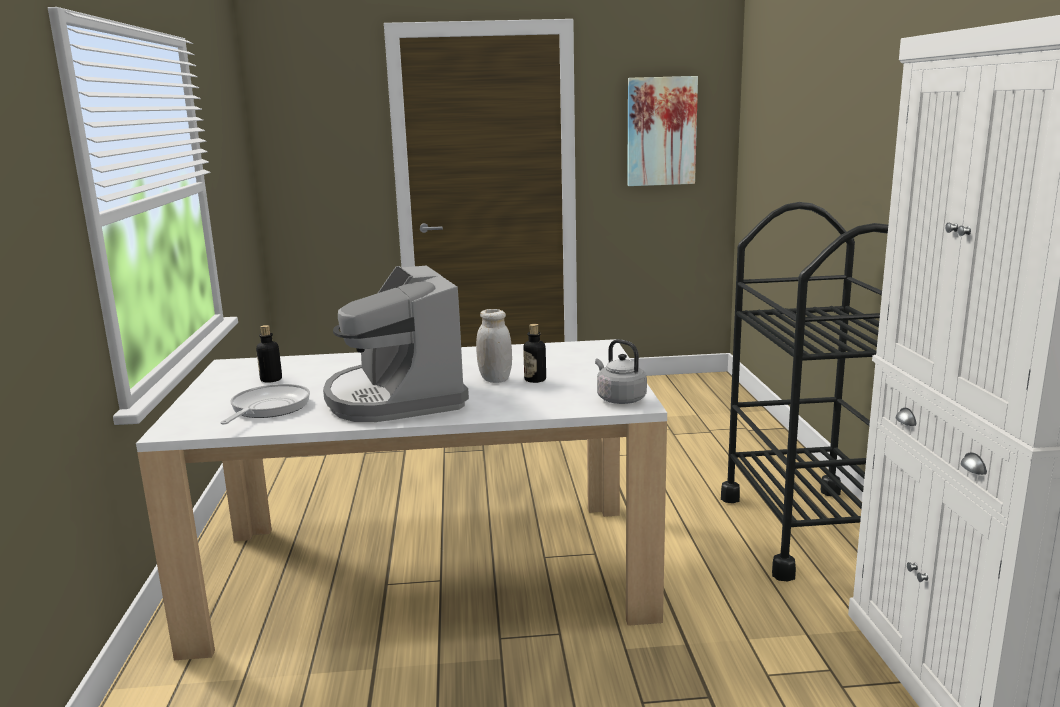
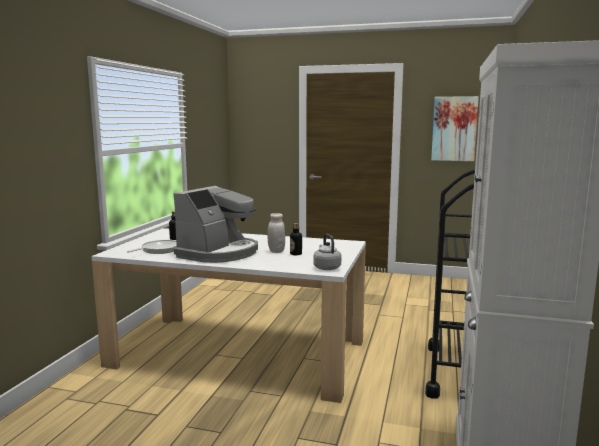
camera: 20 degrees right, 5 degrees down
coffee machine [323,266,469,422] -> coffee machine turned 150 degrees counterclockwise [174,186,258,263]

